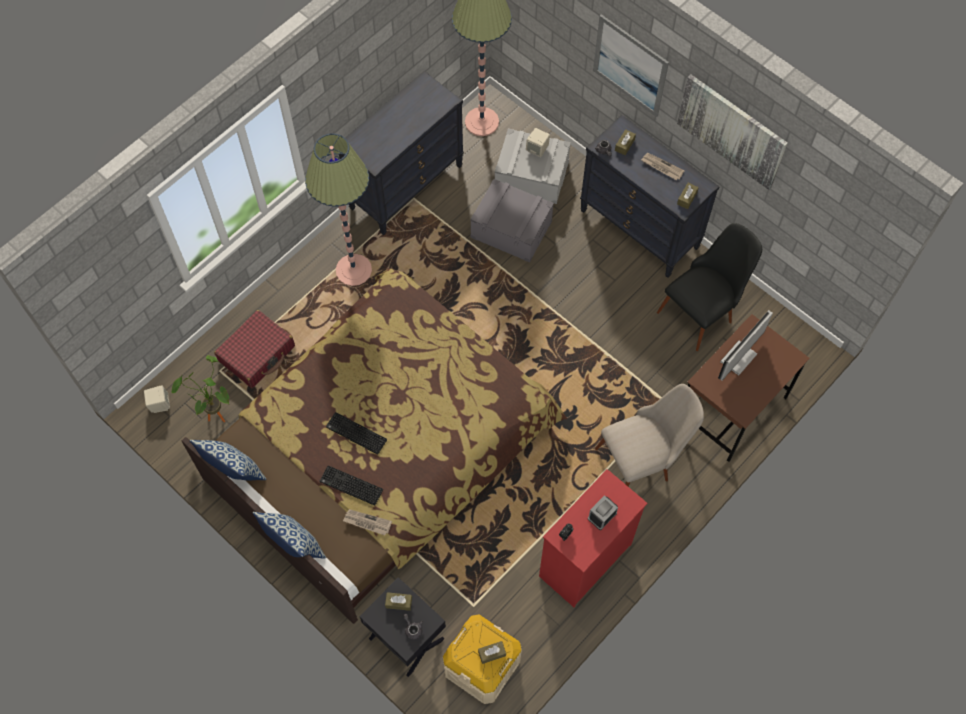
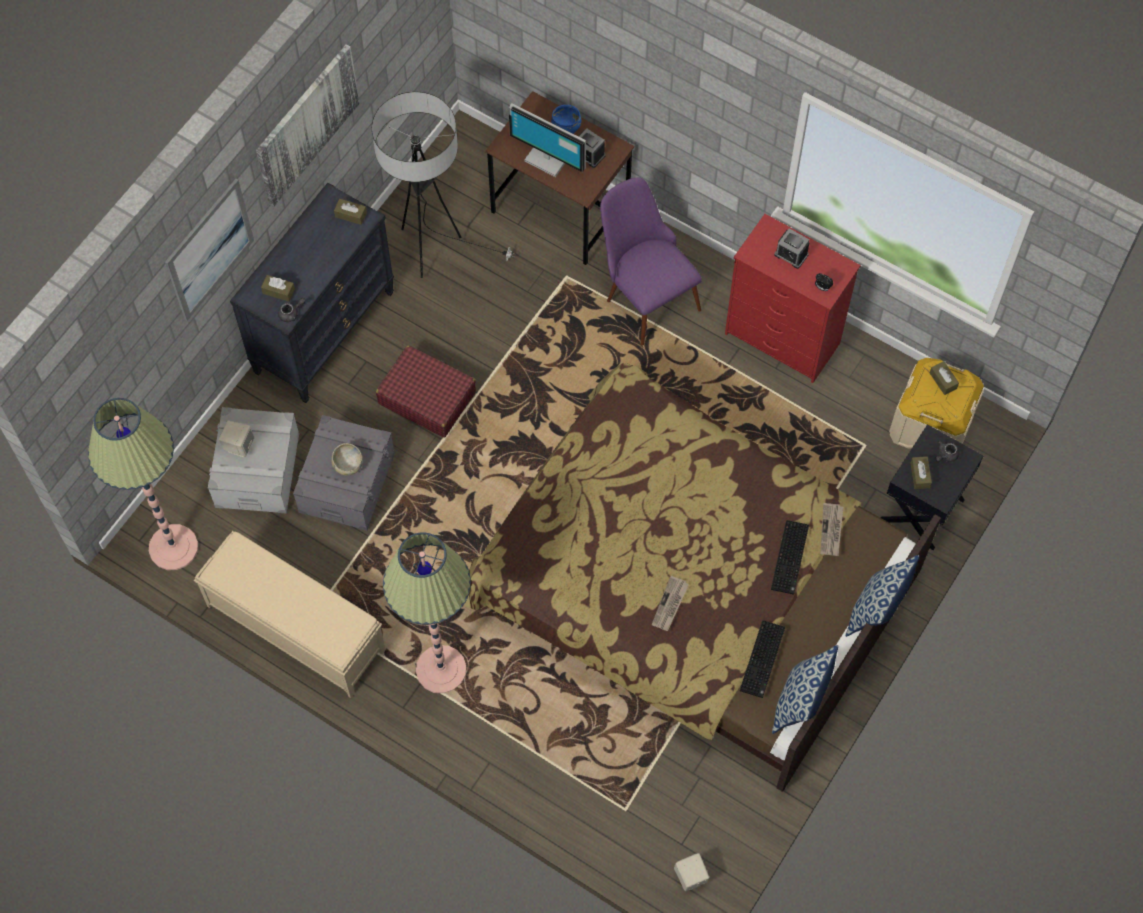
camera: 100 degrees left, 0 degrees up
potted plant [171,355,229,422] -> none
red suitcase [214,310,295,388] -> red suitcase moved to [376,345,476,437]
keyboard [326,412,387,455] -> keyboard moved to [740,620,785,698]
black dresser [339,71,464,235] -> beige bench [194,531,386,698]
beige chair [595,384,704,487] -> purple chair [600,178,702,345]
newspaper [641,153,685,180] -> newspaper moved to [652,576,689,631]
black chair [657,223,762,351] -> floor lamp [372,92,516,278]
none -> beige bowl [331,443,363,476]
none -> blue bowl [551,105,581,134]
none -> alarm clock [579,128,606,168]

